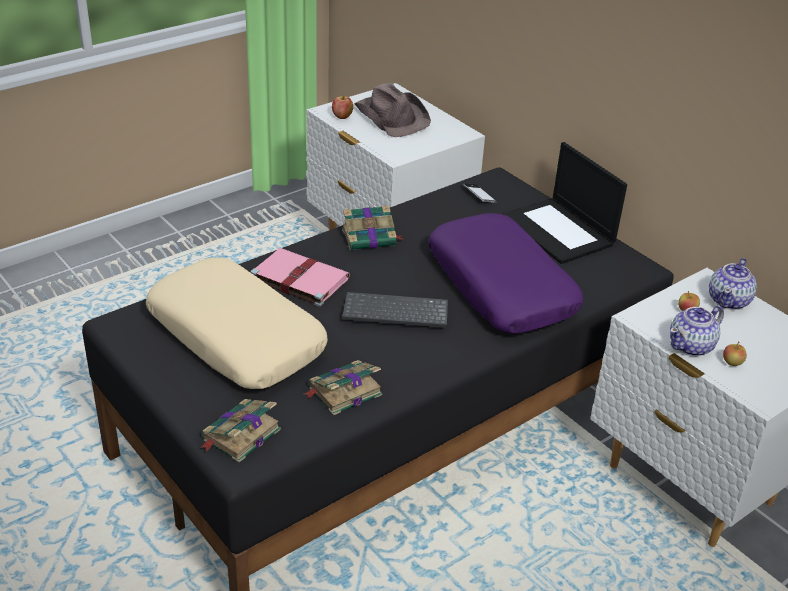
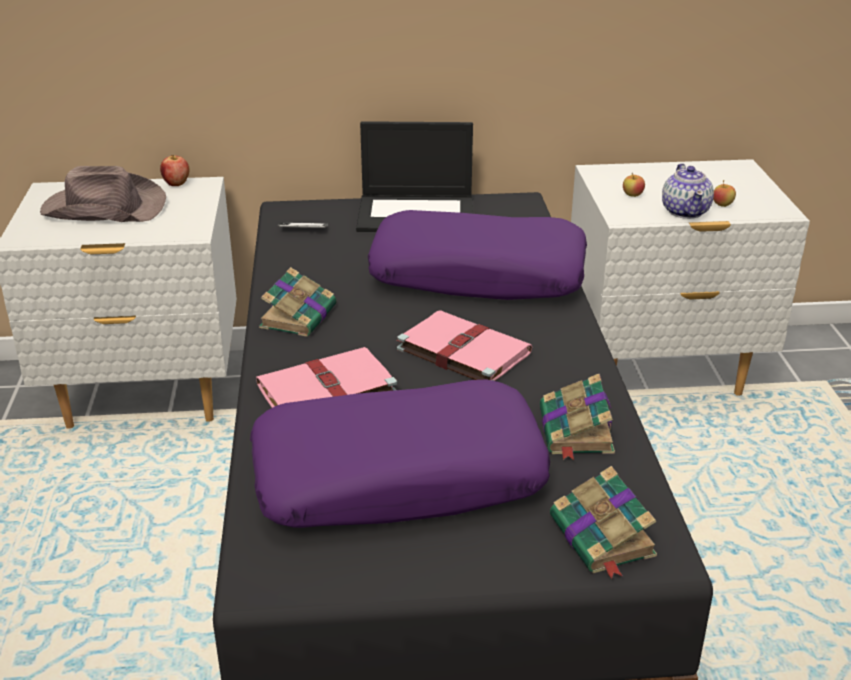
camera: 55 degrees left, 5 degrees down
beige pillow [146,257,328,389] -> purple pillow [250,379,550,528]
apple [332,96,353,119] -> apple moved to [160,155,190,186]
keyboard [342,292,448,328] -> pink book [397,310,532,381]
teapot [709,258,757,310] -> none

